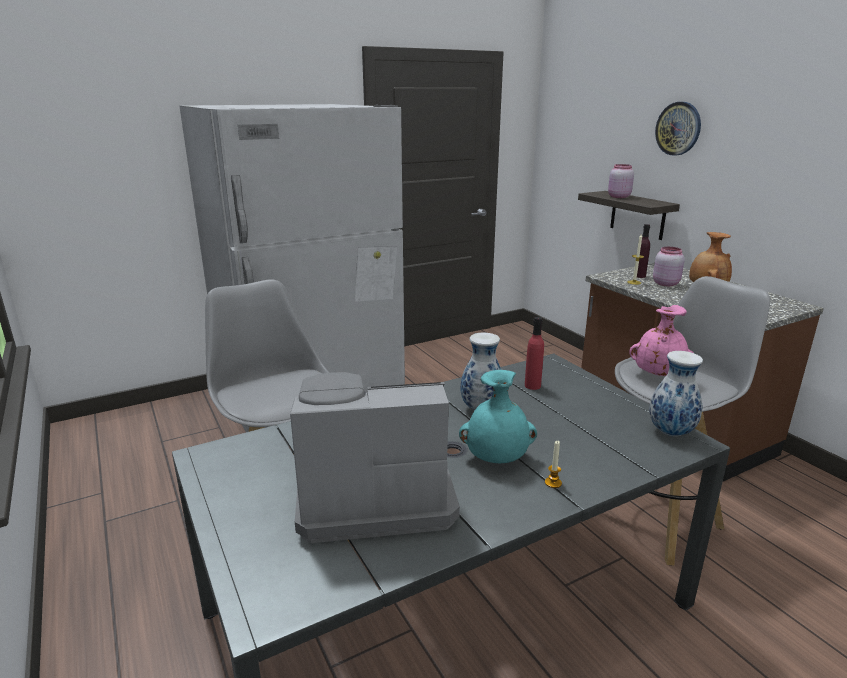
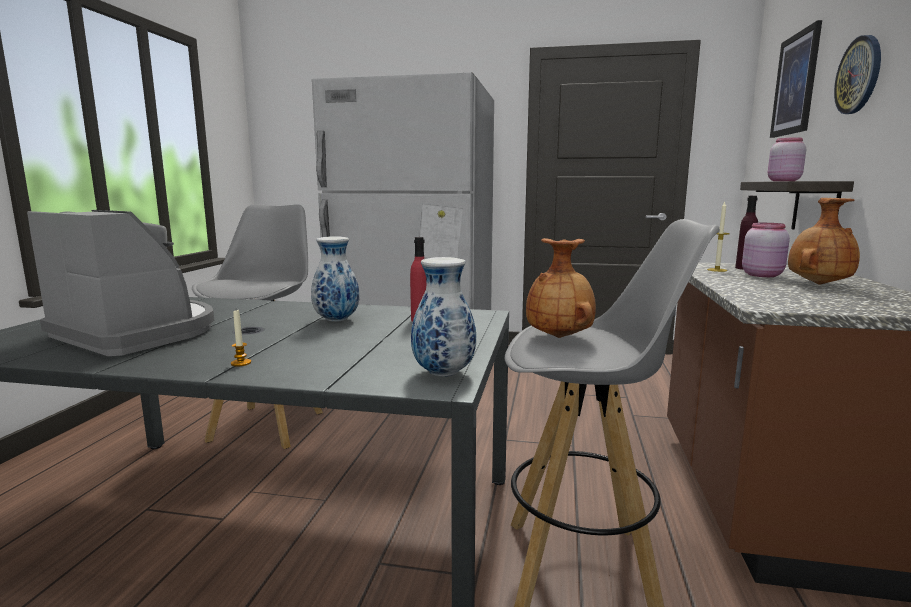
camera: 40 degrees right, 10 degrees down
turquoise vase [459,370,537,463] -> none
pink vase [629,305,693,376] -> brown vase [526,238,596,338]
none -> picture [770,20,822,138]

